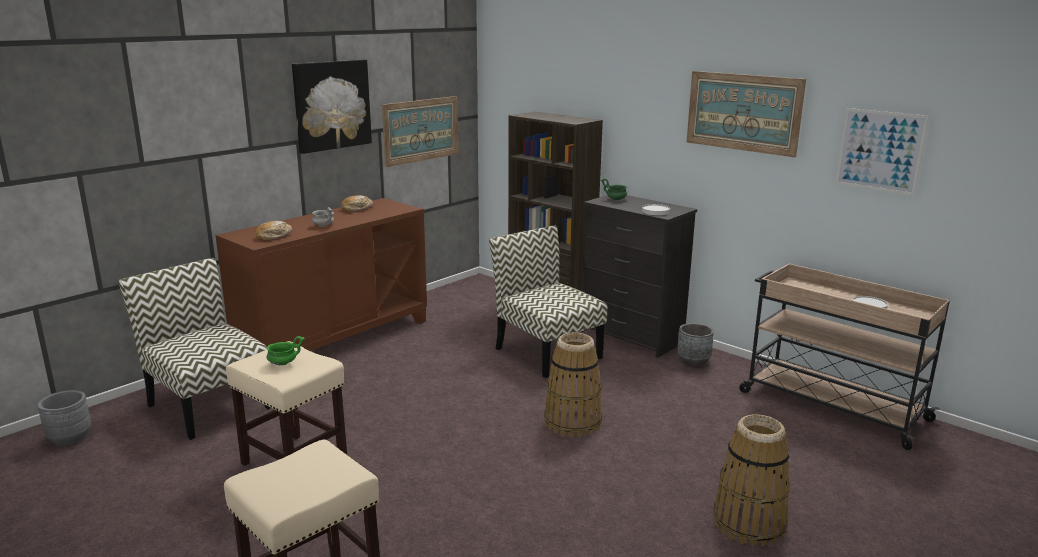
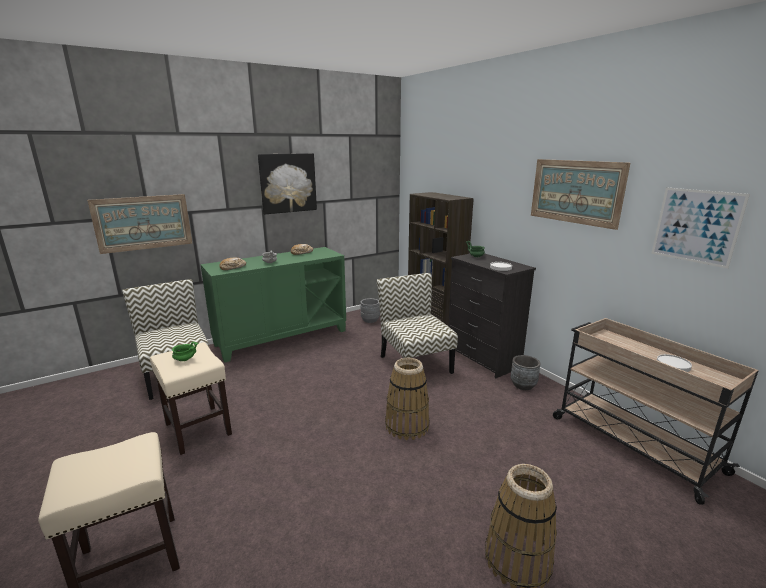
camera: 15 degrees right, 0 degrees up
grey planter [38,390,91,446] -> grey planter moved to [361,298,380,323]
brown cabinet [216,198,427,351] -> green cabinet [200,247,346,363]
picture [382,96,459,167] -> picture moved to [87,194,192,254]

